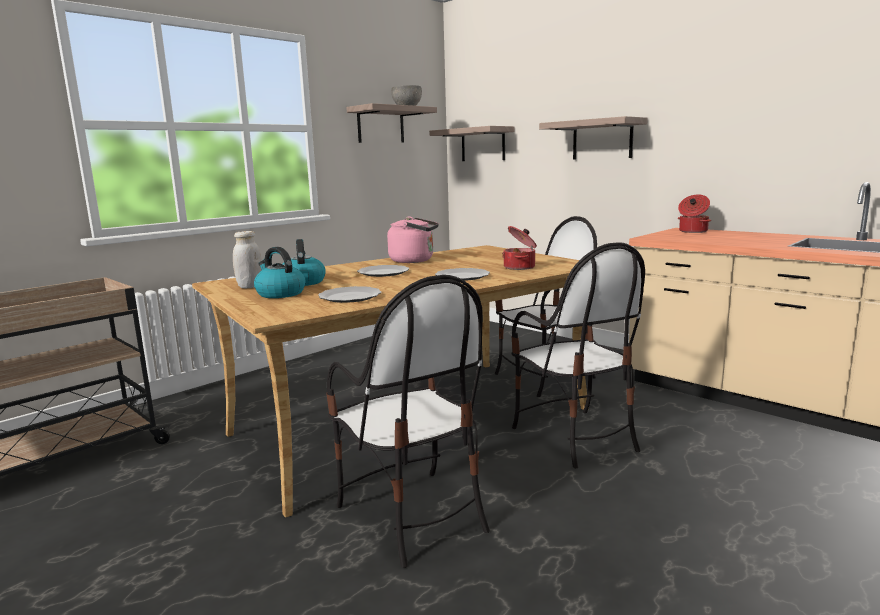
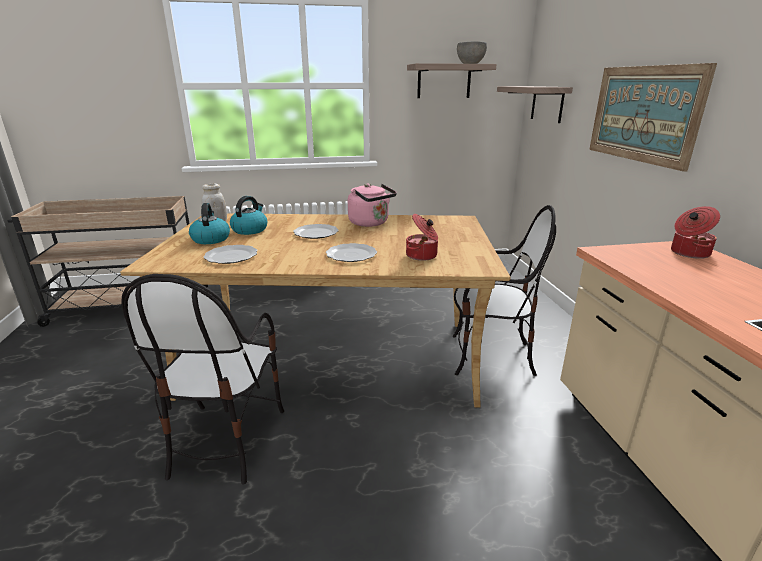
camera: 35 degrees right, 10 degrees up
chair [511,242,645,468] -> none
shelf [539,116,648,160] -> picture [589,63,717,172]

